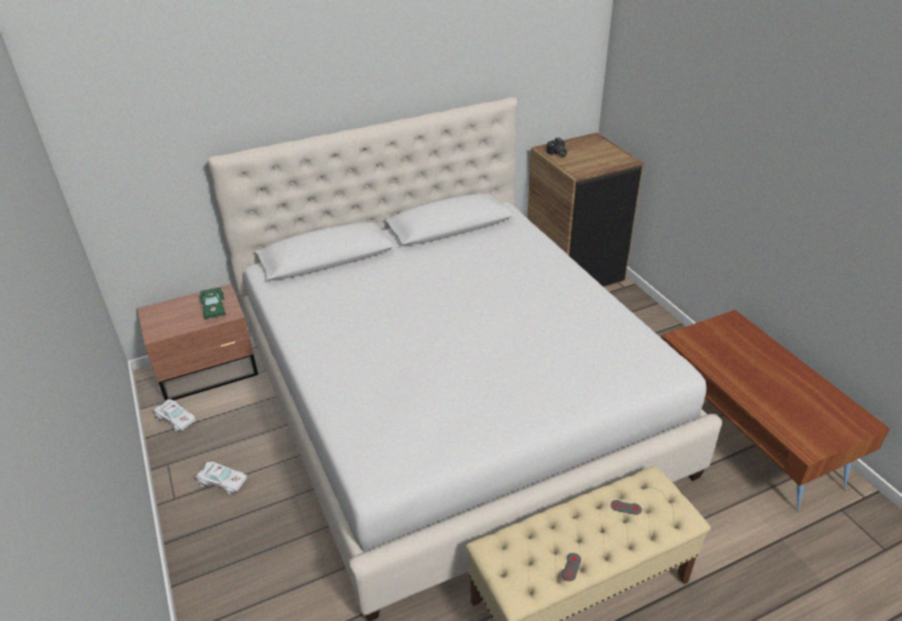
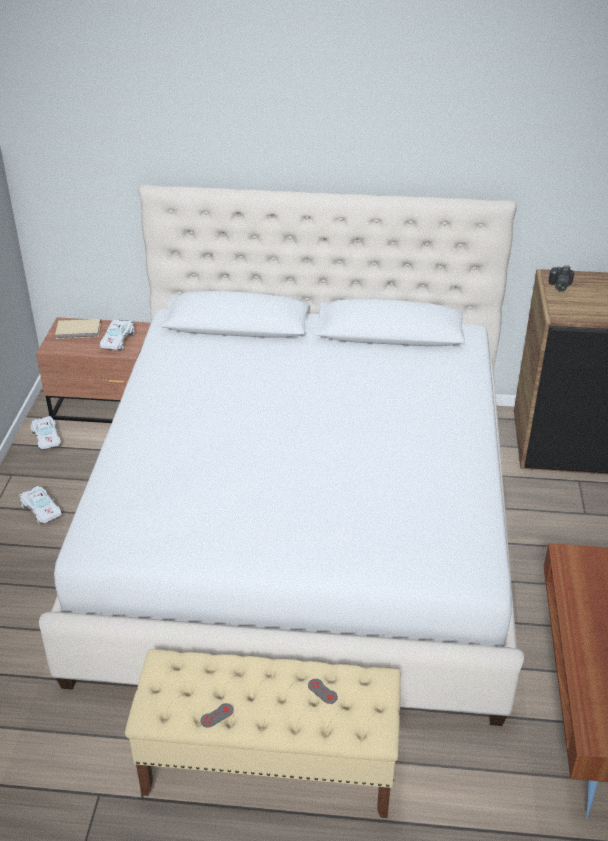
camera: 30 degrees right, 0 degrees up
green toy car [199,287,226,319] -> white toy car [100,319,135,350]
none -> beige book [55,319,101,339]

